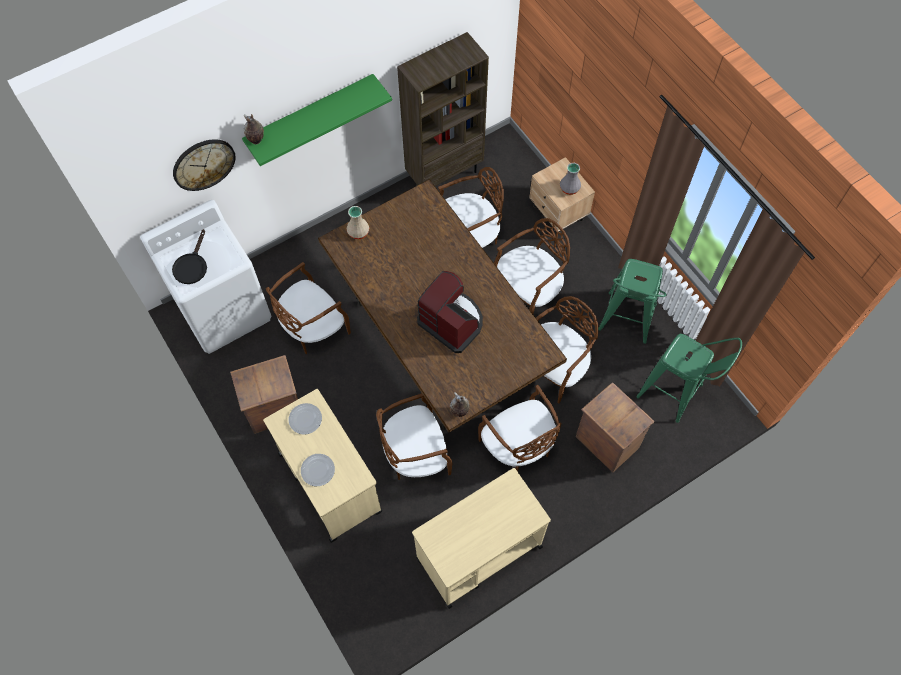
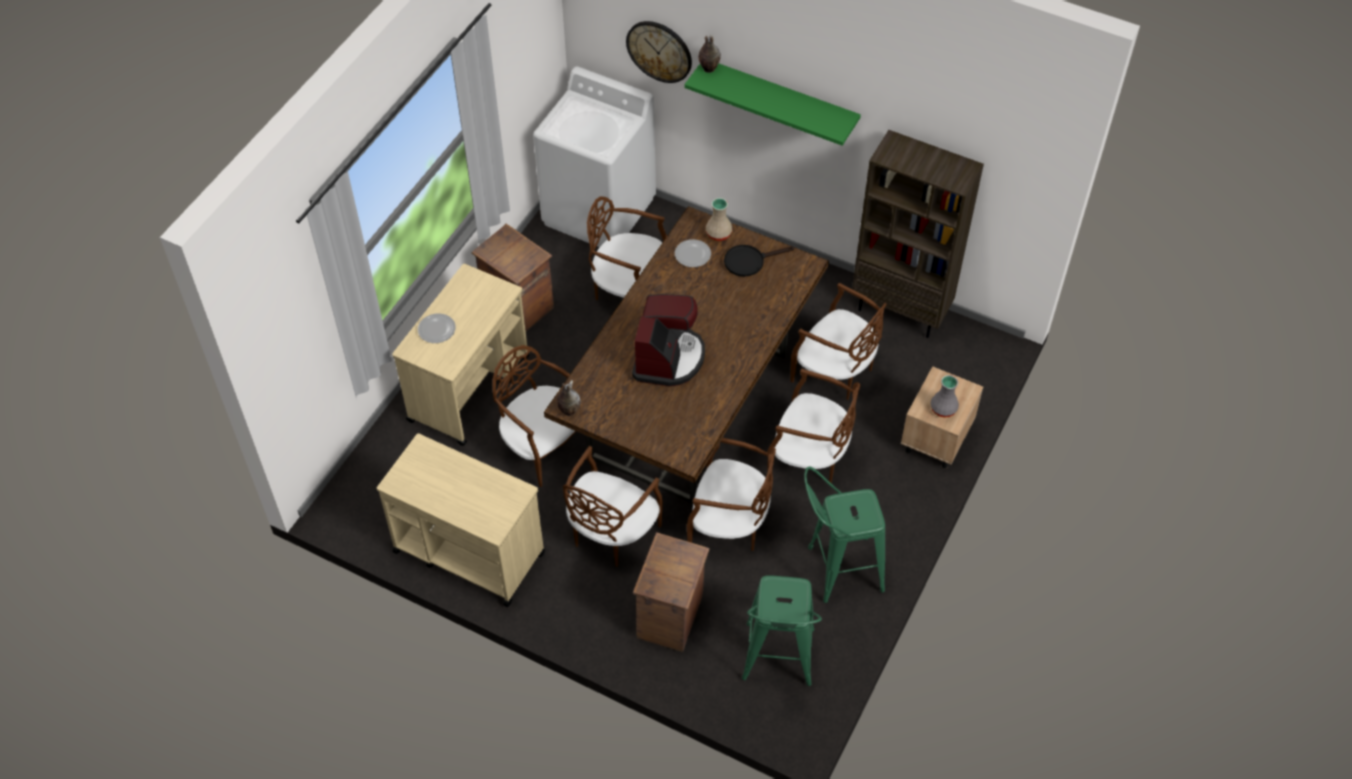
camera: 60 degrees right, 10 degrees down
black frying pan [172,229,207,284] -> black frying pan moved to [724,245,795,277]
plate [289,403,322,435] -> plate moved to [675,239,711,267]

